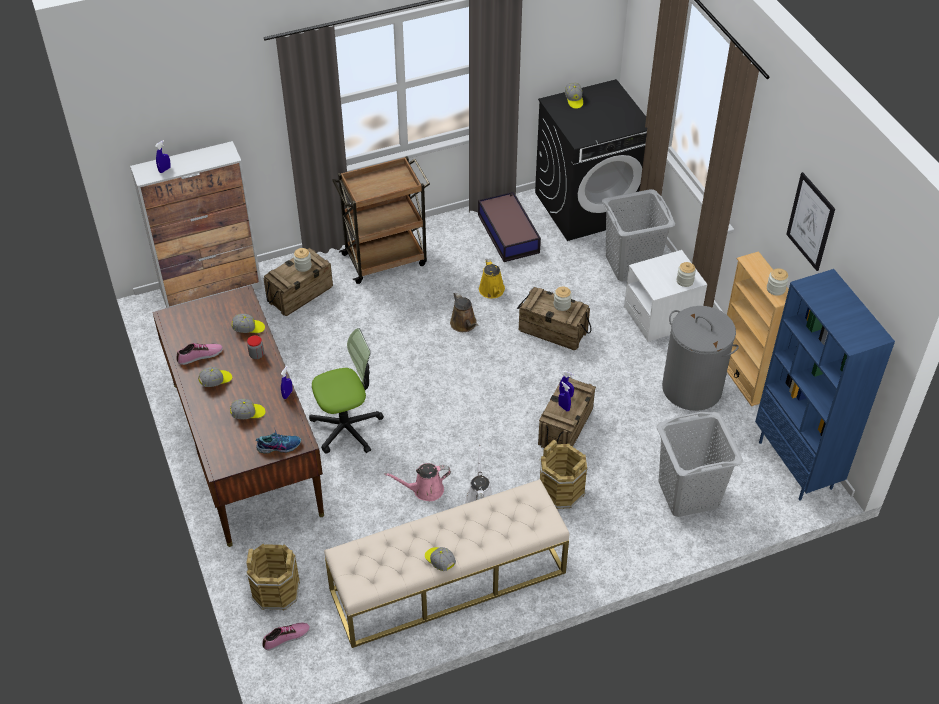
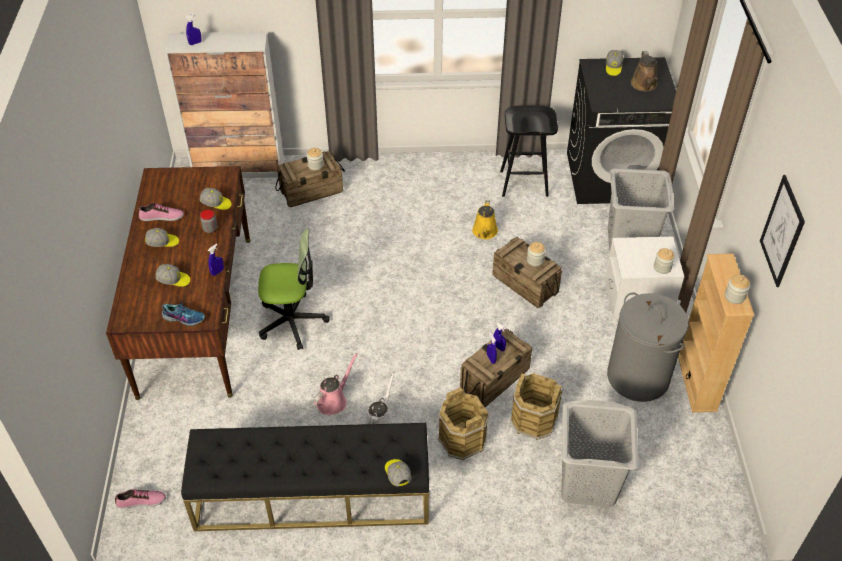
camera: 20 degrees right, 0 degrees up
brown bucket [246,544,300,611] -> brown bucket moved to [510,373,562,440]
beige bench [324,479,569,648] -> black bench [181,423,429,531]
brown cart [332,156,430,284] -> none
pink watering can [385,463,451,501] -> pink watering can turned 120 degrees clockwise [314,353,358,415]
cap [425,547,456,571] -> cap moved to [385,459,412,487]
brown watering can [450,292,478,332] -> brown watering can moved to [631,51,658,92]
storage box [478,191,541,262] -> black stool [500,105,558,197]
blue bookcase [755,269,895,501] -> none

